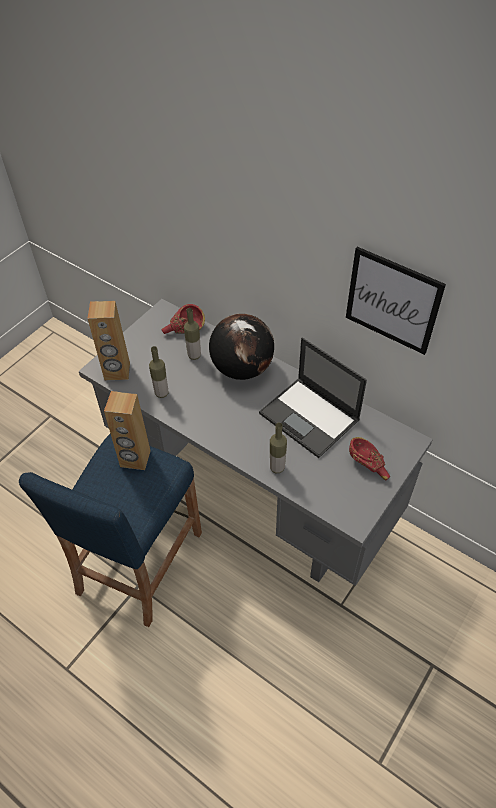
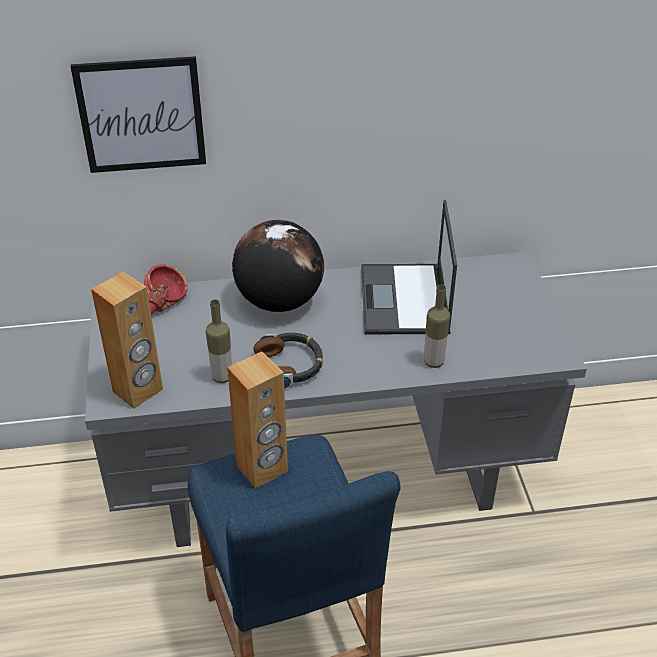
camera: 45 degrees left, 10 degrees down
bottle [184,308,201,360] -> none
laptop [259,337,367,458] -> laptop turned 90 degrees clockwise [361,200,457,334]
picture [346,247,446,355] -> picture moved to [70,56,206,173]
red bowl [349,437,390,481] -> none
none -> headphones [253,333,323,389]

